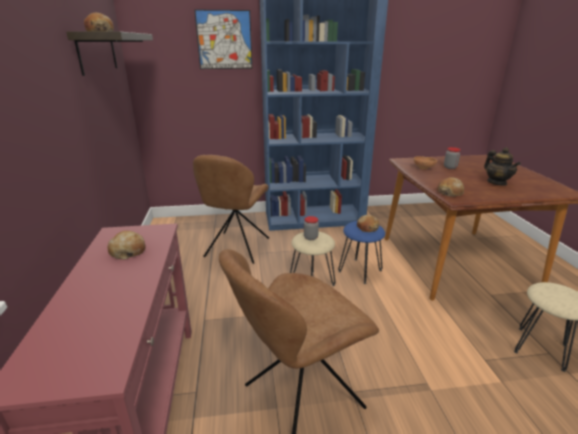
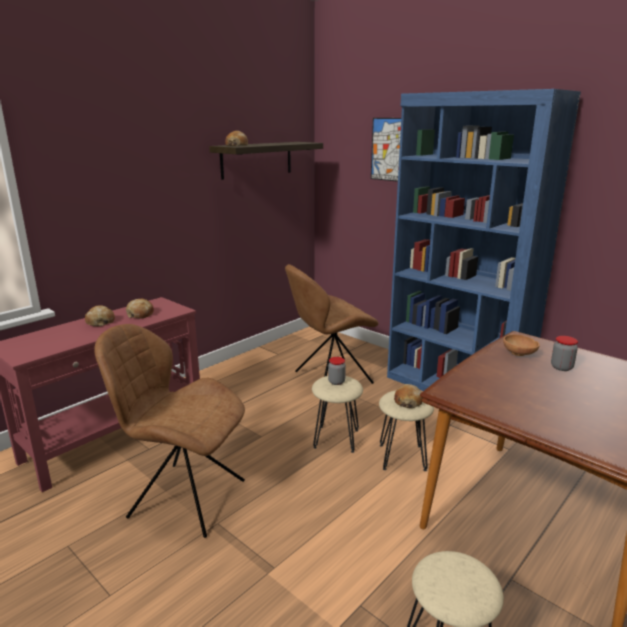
camera: 50 degrees right, 5 degrees down
blue stool [338,221,385,284] -> beige stool [379,390,434,471]
bread [437,177,464,196] -> bread moved to [85,305,115,326]
teapot [484,147,521,186] -> none

